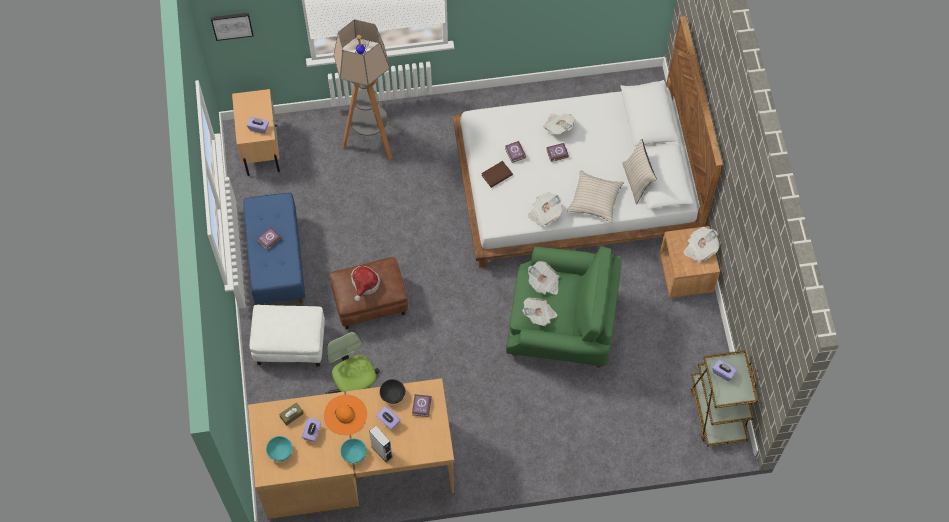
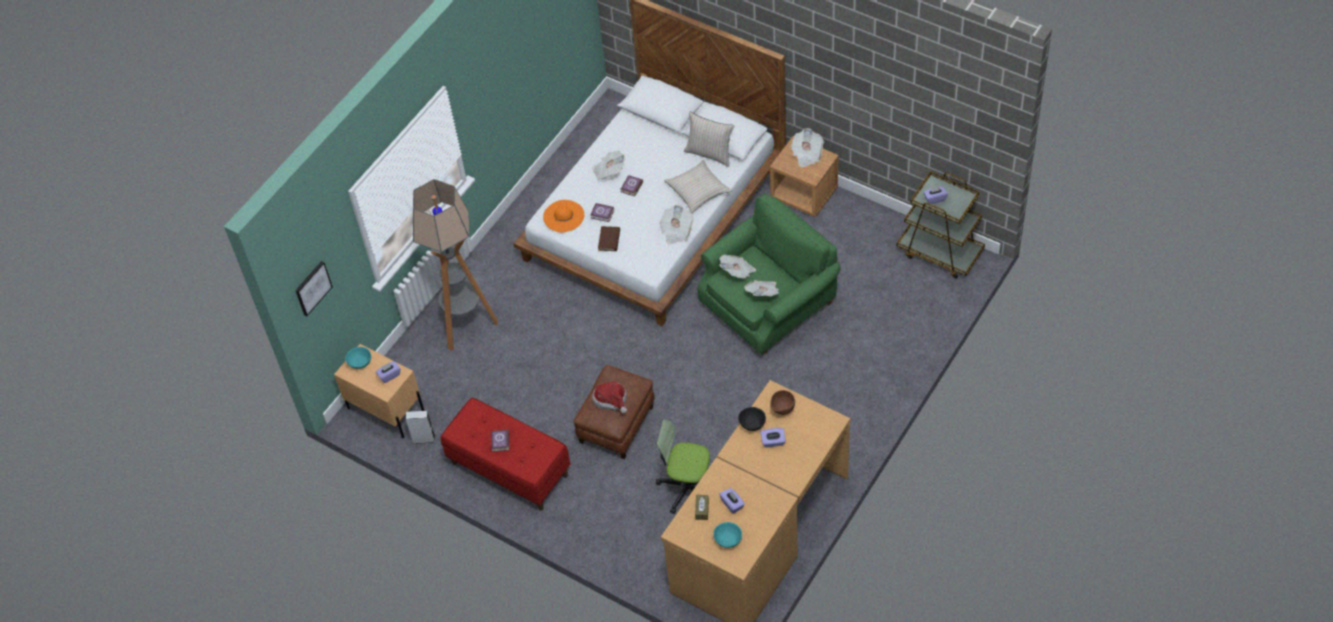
camera: 45 degrees left, 10 degrees down
blue bench [243,193,305,305] -> red bench [441,398,570,511]
white ottoman [250,305,325,367] -> none
orange hat [324,395,367,435] -> orange hat moved to [543,200,584,232]
turquoise bowl [341,438,367,463] -> turquoise bowl moved to [345,347,371,369]
grey speaker [369,426,392,462] -> grey speaker moved to [406,411,435,444]
book [412,394,432,417] -> brown bowl [770,390,795,415]

